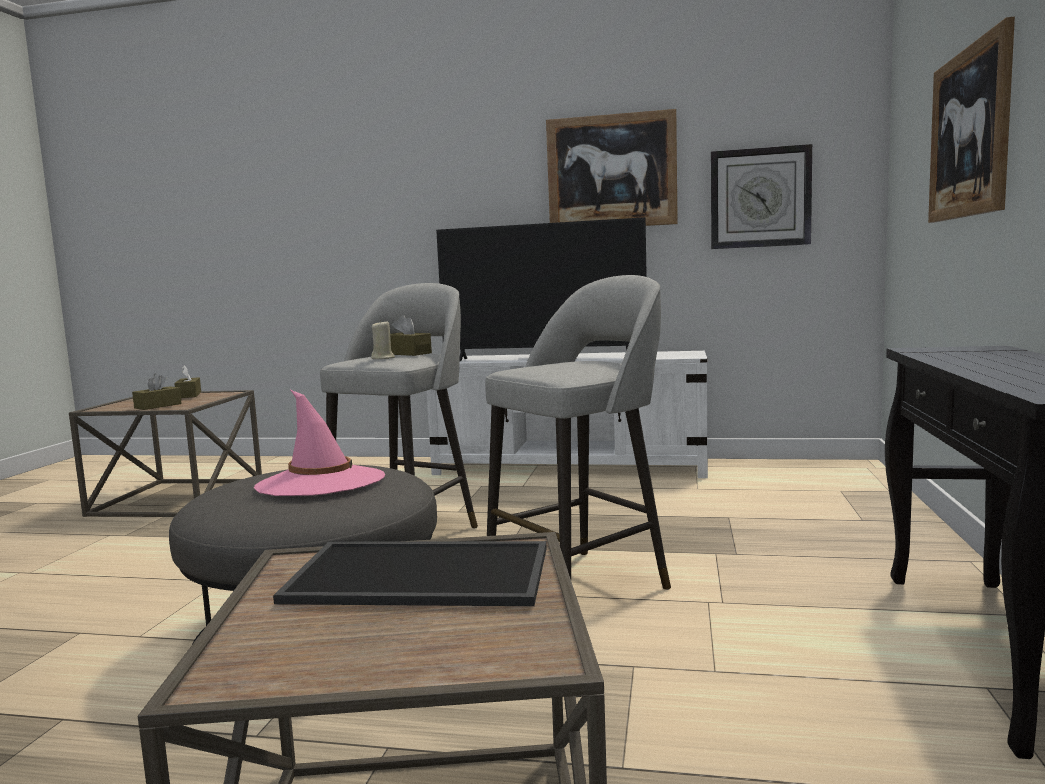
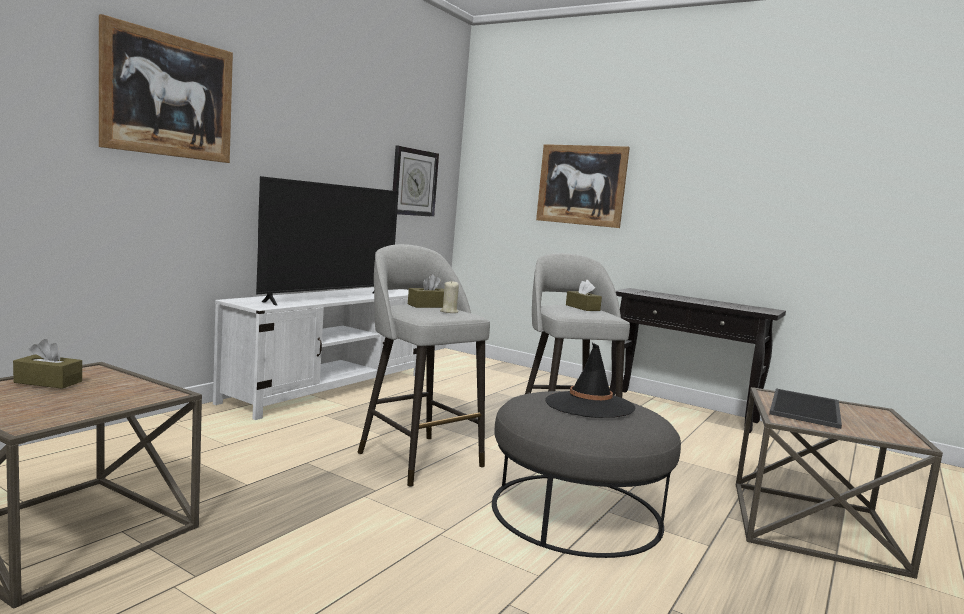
camera: 70 degrees left, 0 degrees up
brown tissue box [132,374,182,410] -> brown tissue box moved to [566,280,602,311]
pink hat [254,390,385,496] -> black hat [545,343,636,418]
picture [546,109,678,226] -> picture moved to [99,14,233,163]

